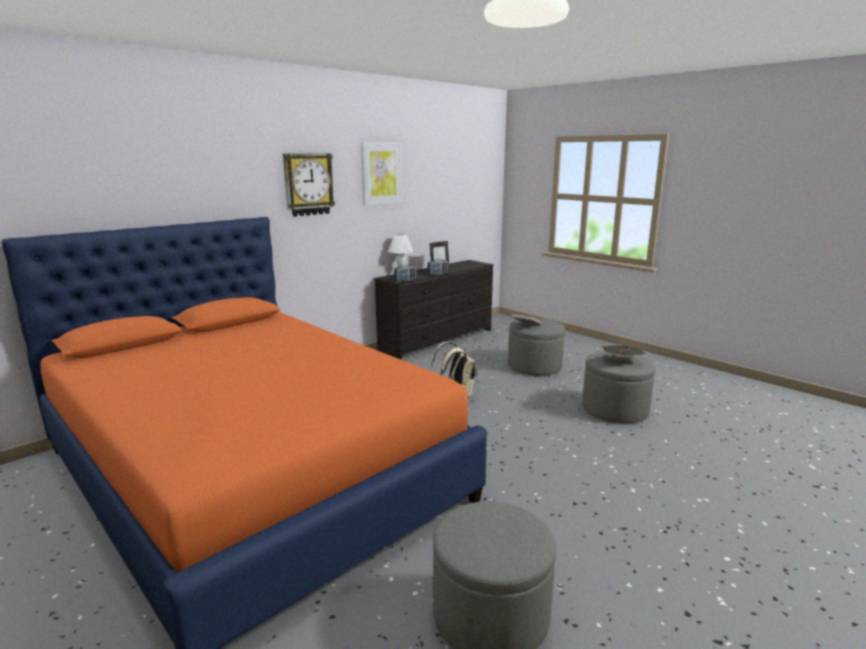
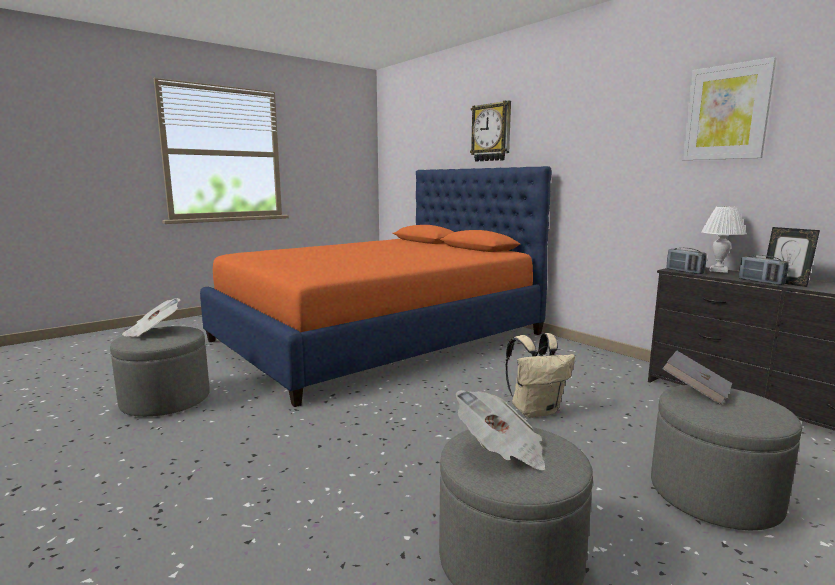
camera: 95 degrees right, 5 degrees down
wall clock [283,153,335,217] -> wall clock moved to [470,101,511,161]
none -> newspaper [122,298,181,337]

